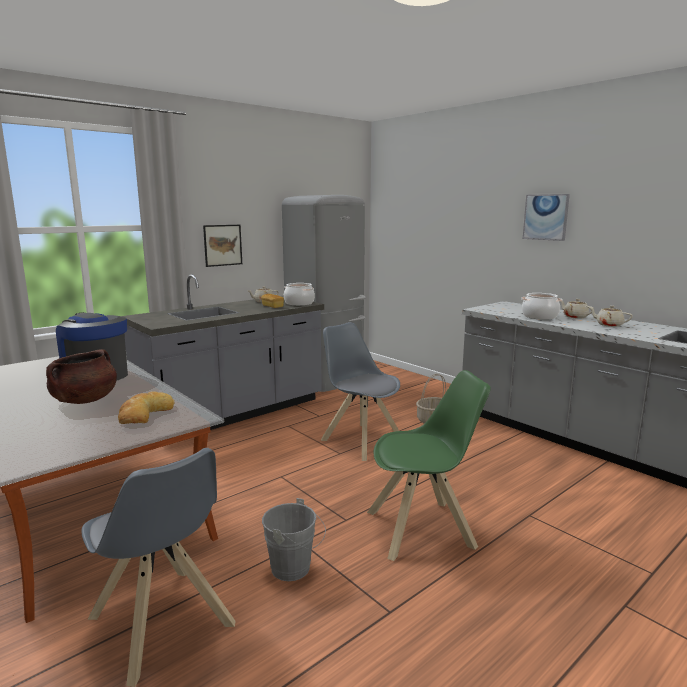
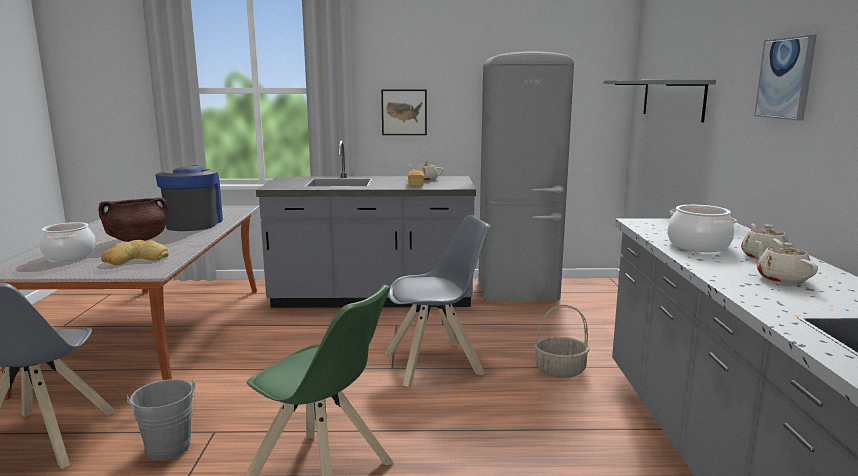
camera: 40 degrees right, 0 degrees up
cooking pot [284,283,315,306] -> cooking pot moved to [39,222,96,261]
grey chair [321,322,400,461] -> grey chair turned 75 degrees clockwise [385,215,490,387]
none -> grey shelf [603,80,716,122]

